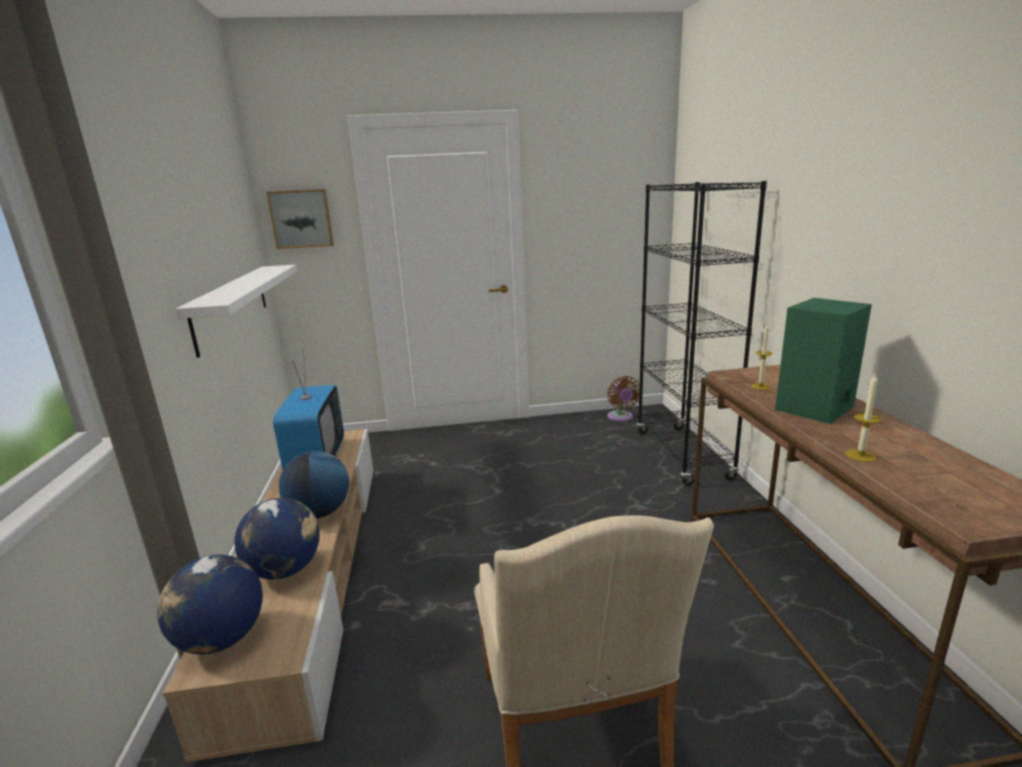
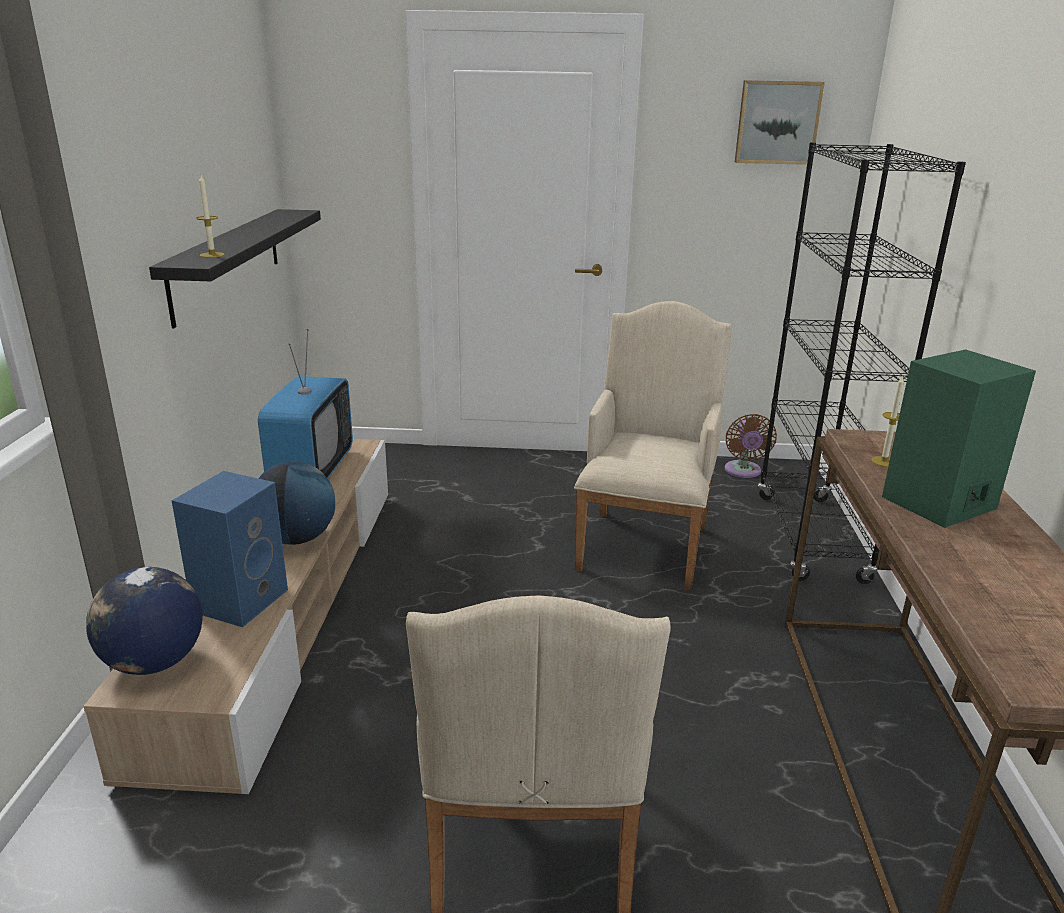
camera: 10 degrees right, 5 degrees up
white shelf [175,265,297,358] -> black shelf [149,209,321,328]
globe [234,498,320,580] -> blue speaker [172,471,288,627]
picture [267,189,334,249] -> picture moved to [735,80,825,165]
candle [845,373,881,462] -> candle moved to [196,175,225,258]
none -> beige armchair [574,301,732,590]

